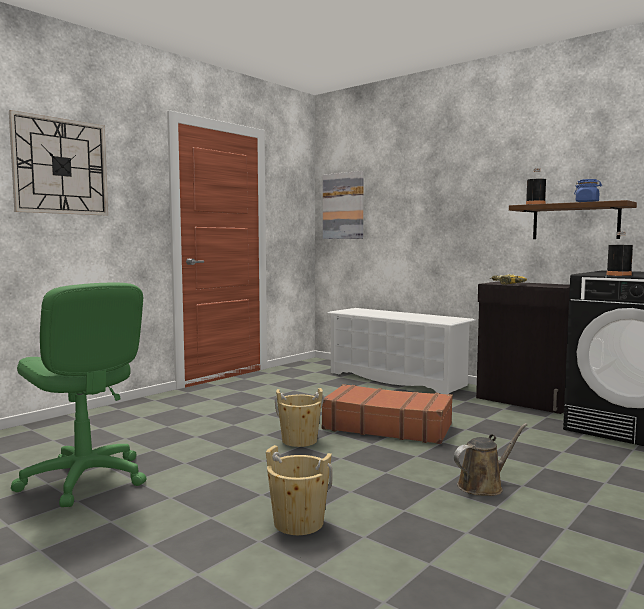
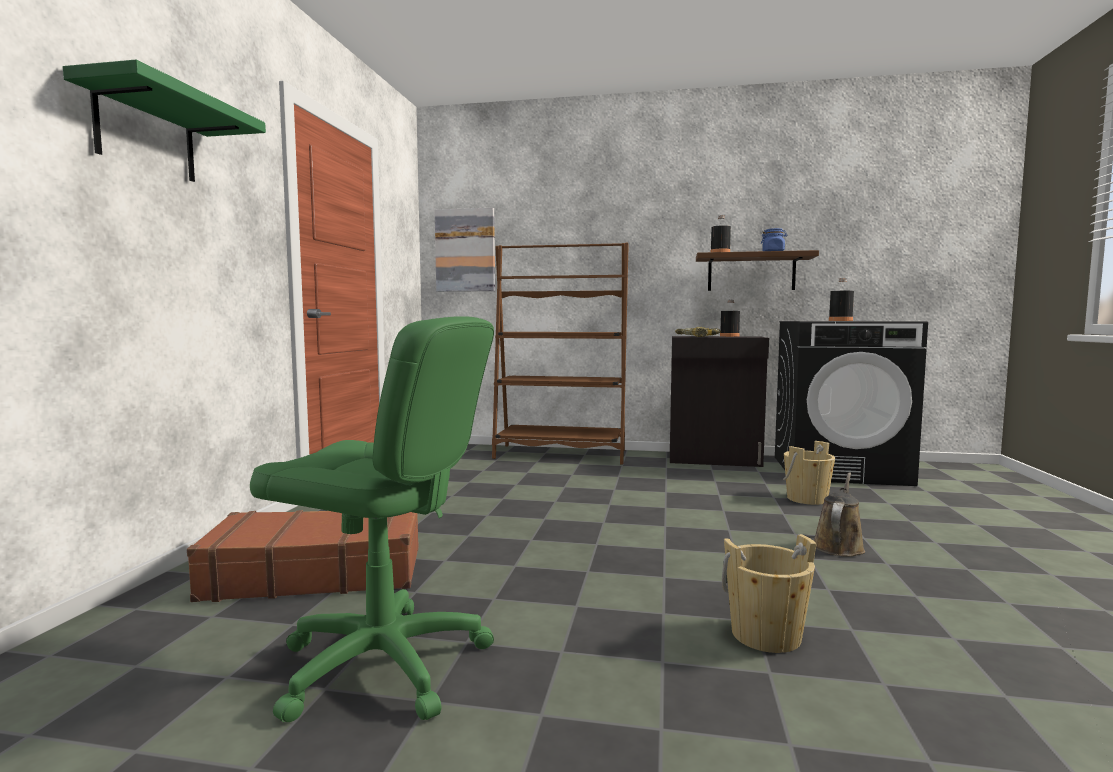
camera: 30 degrees left, 0 degrees up
wall clock [9,110,108,215] -> green shelf [63,60,266,182]
beige bucket [275,388,324,447] -> beige bucket moved to [783,441,835,505]
brown suitcase [321,384,453,444] -> brown suitcase moved to [187,510,419,602]
white shoe rack [328,308,476,394] -> brown bookcase [492,243,629,464]
none -> black bottle [720,300,740,337]

